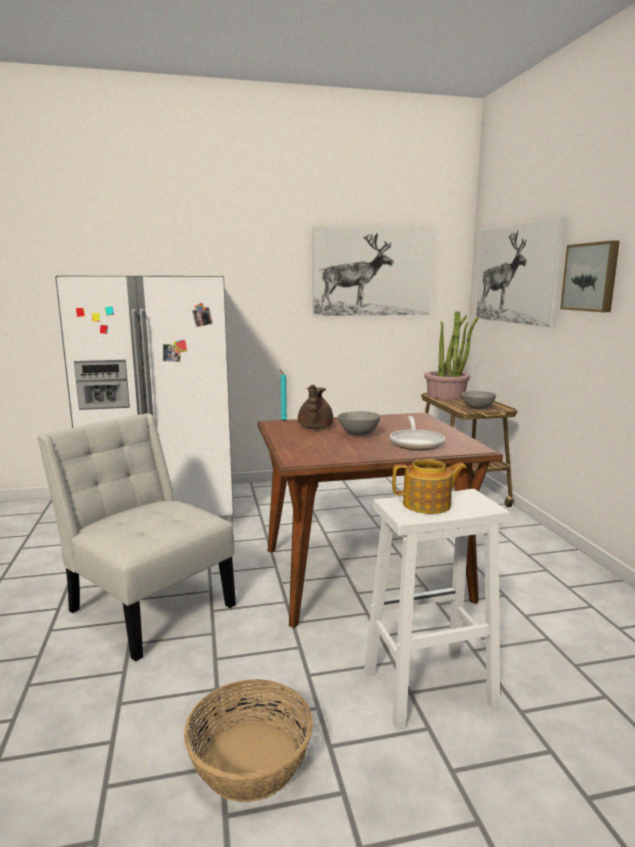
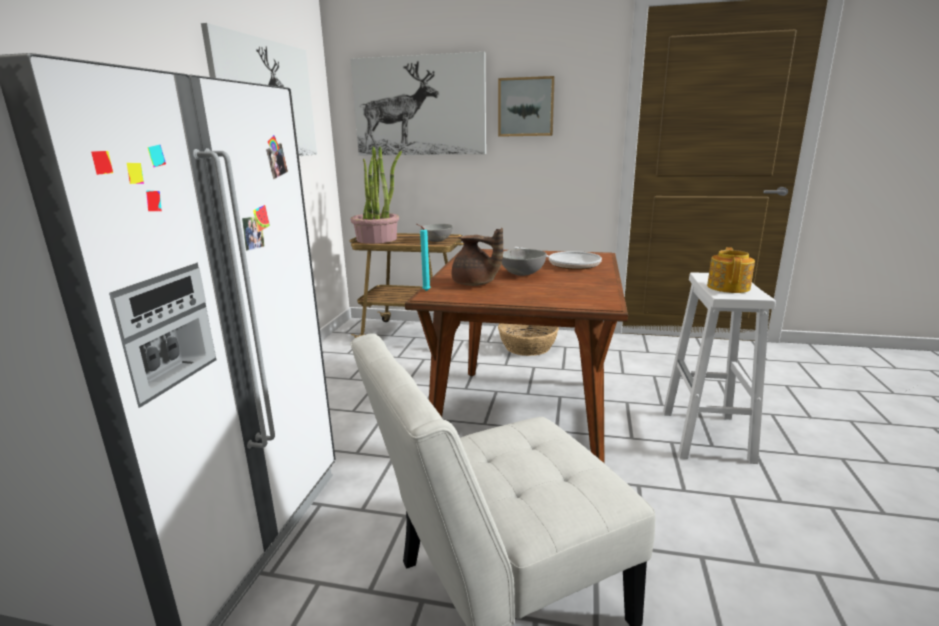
camera: 65 degrees left, 5 degrees up
basket [184,679,313,802] -> basket moved to [498,323,559,356]

